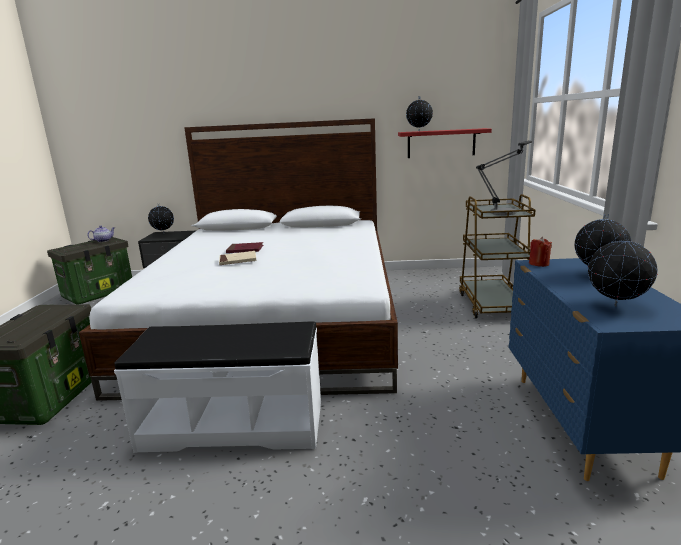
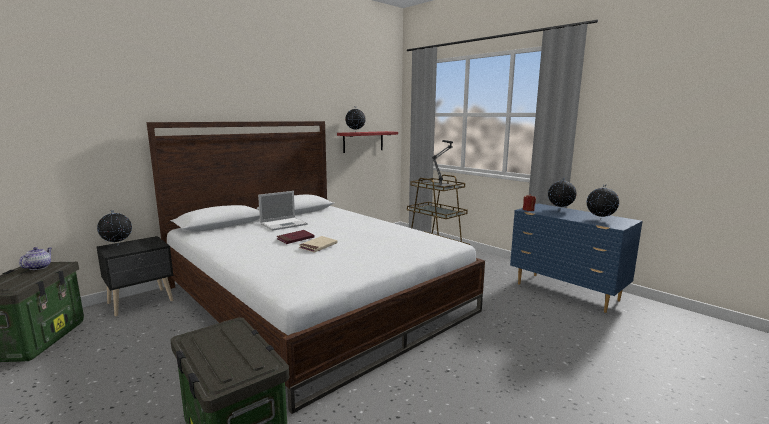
camera: 45 degrees left, 5 degrees down
white bench [114,321,321,453] -> none
none -> laptop [258,191,308,231]

